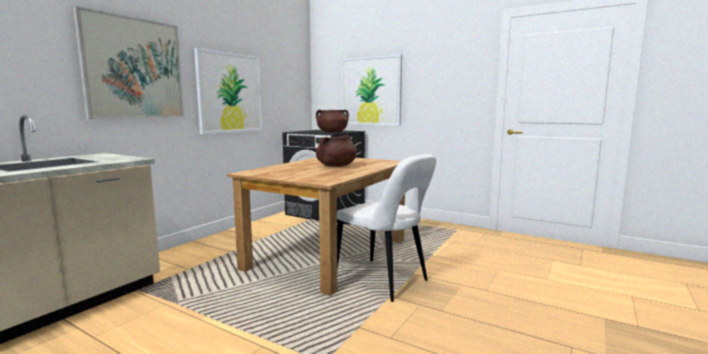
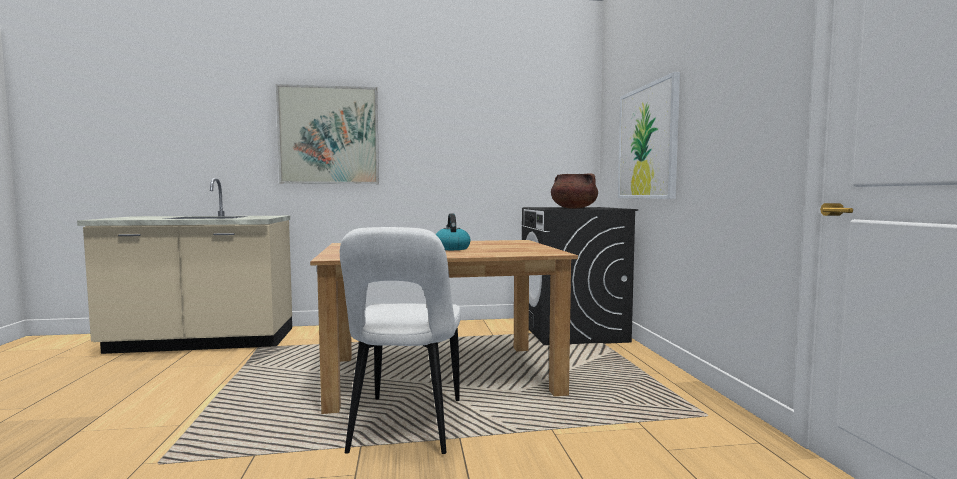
camera: 50 degrees right, 5 degrees down
picture [194,48,263,134] -> none
brown cooking pot [316,135,357,167] -> kettle [436,213,471,250]

